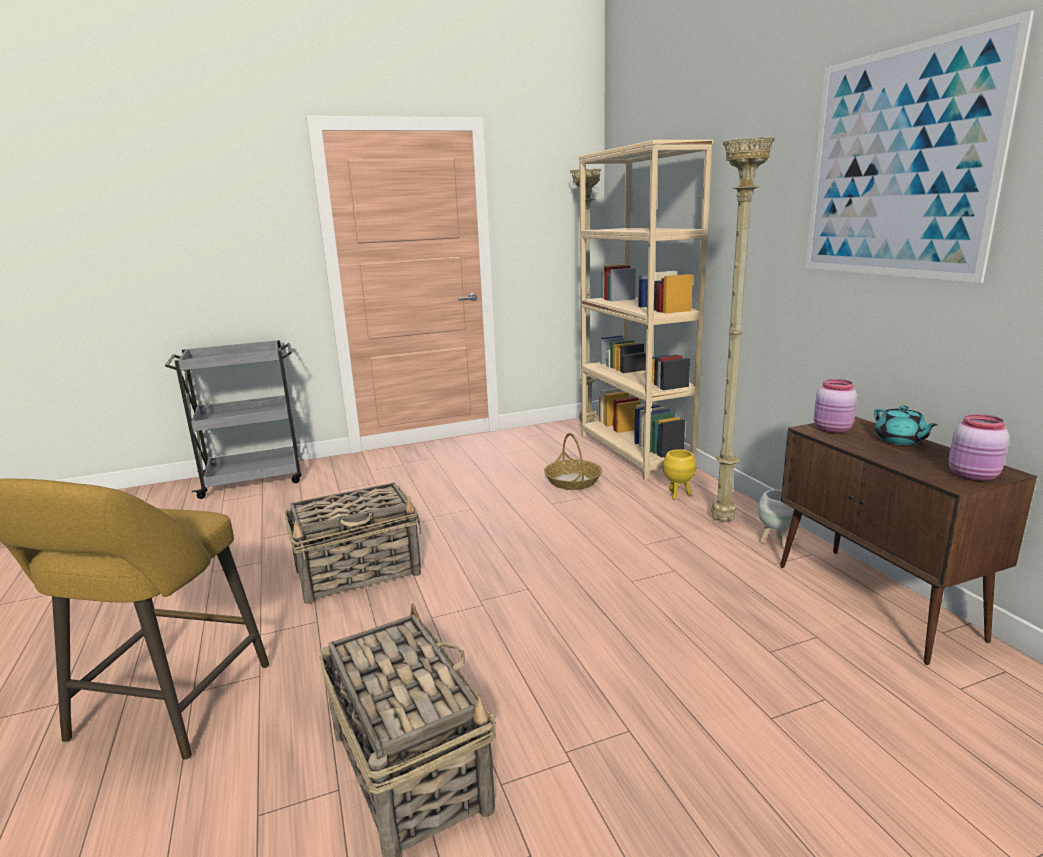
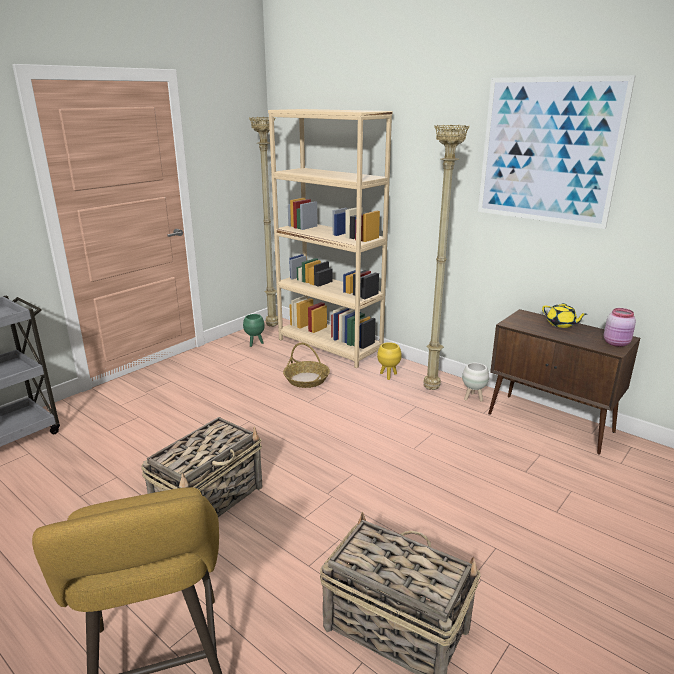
camera: 30 degrees left, 5 degrees up
pink jar [814,379,857,434] -> none
turquoise teapot [874,405,938,445] -> yellow teapot [542,303,588,328]
none -> green planter [243,314,265,347]

